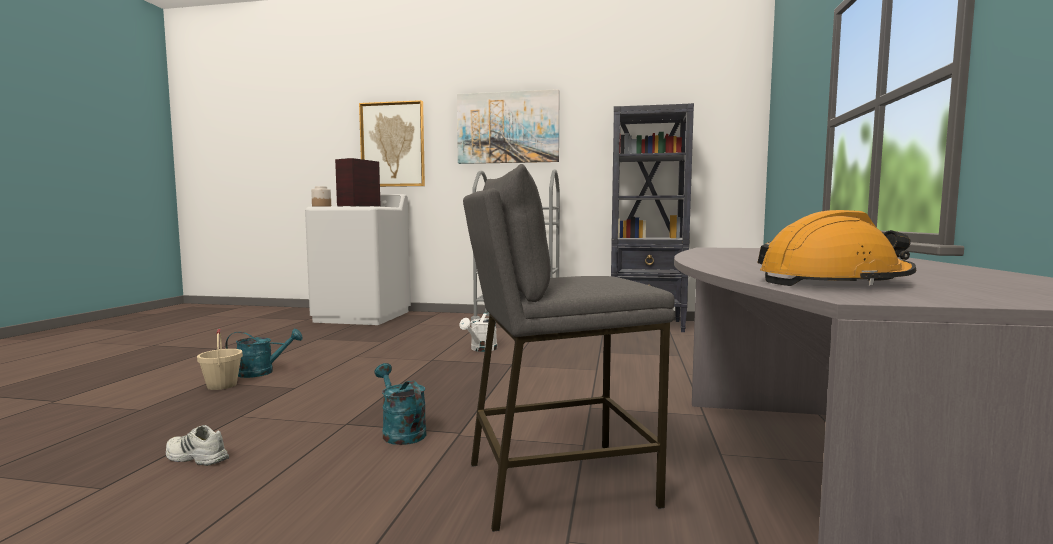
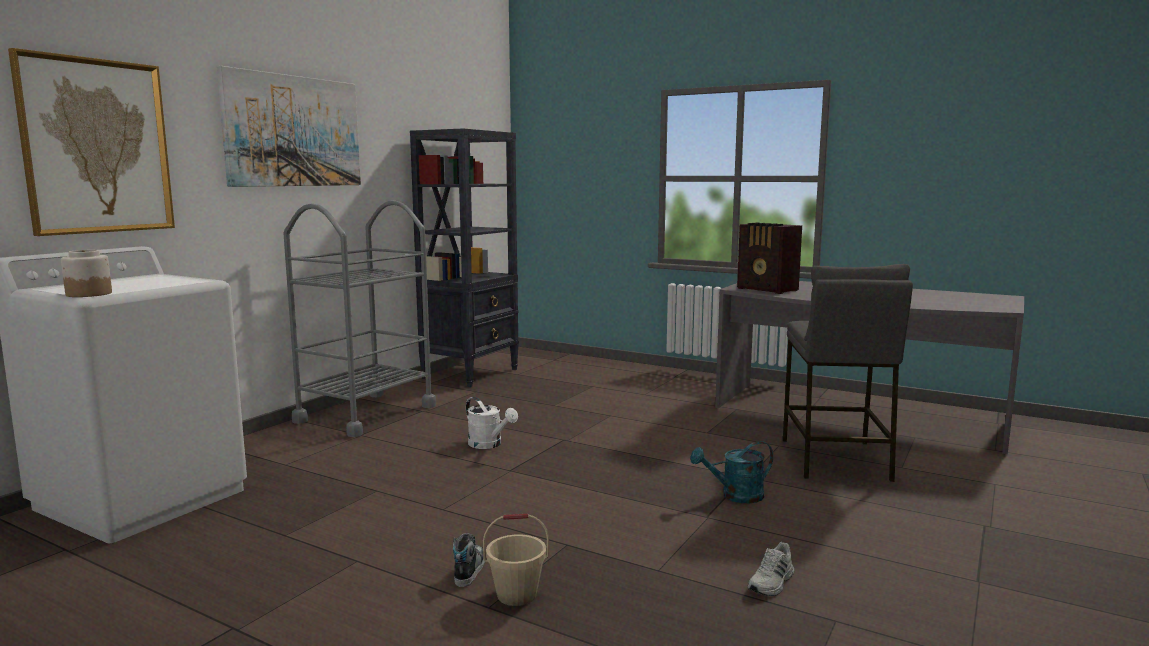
camera: 70 degrees left, 5 degrees up
turquoise watering can [226,328,303,378] -> shoe [453,533,485,587]
radio [335,158,381,207] -> radio moved to [737,223,802,294]
orange hard hat [757,210,916,286] -> none

